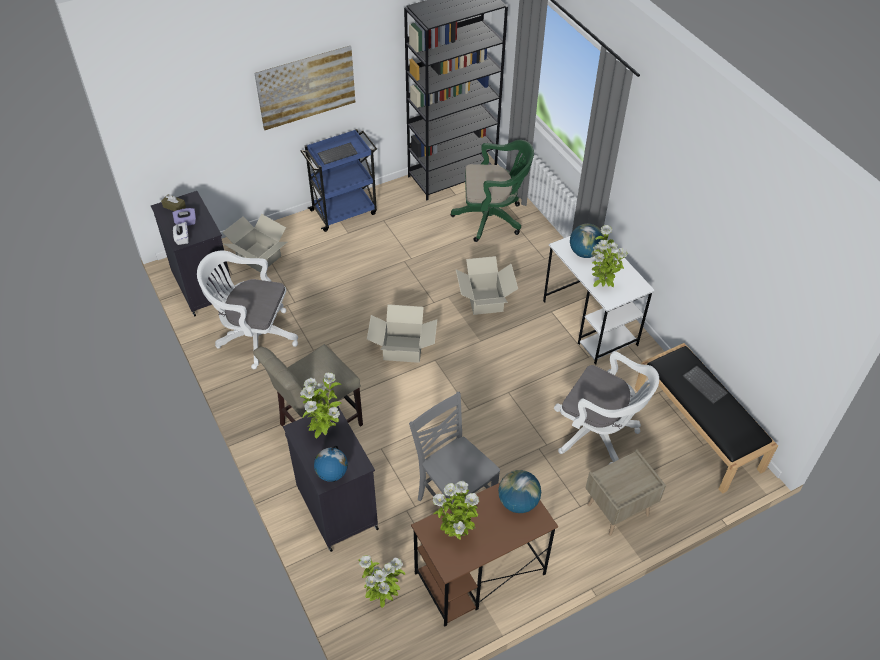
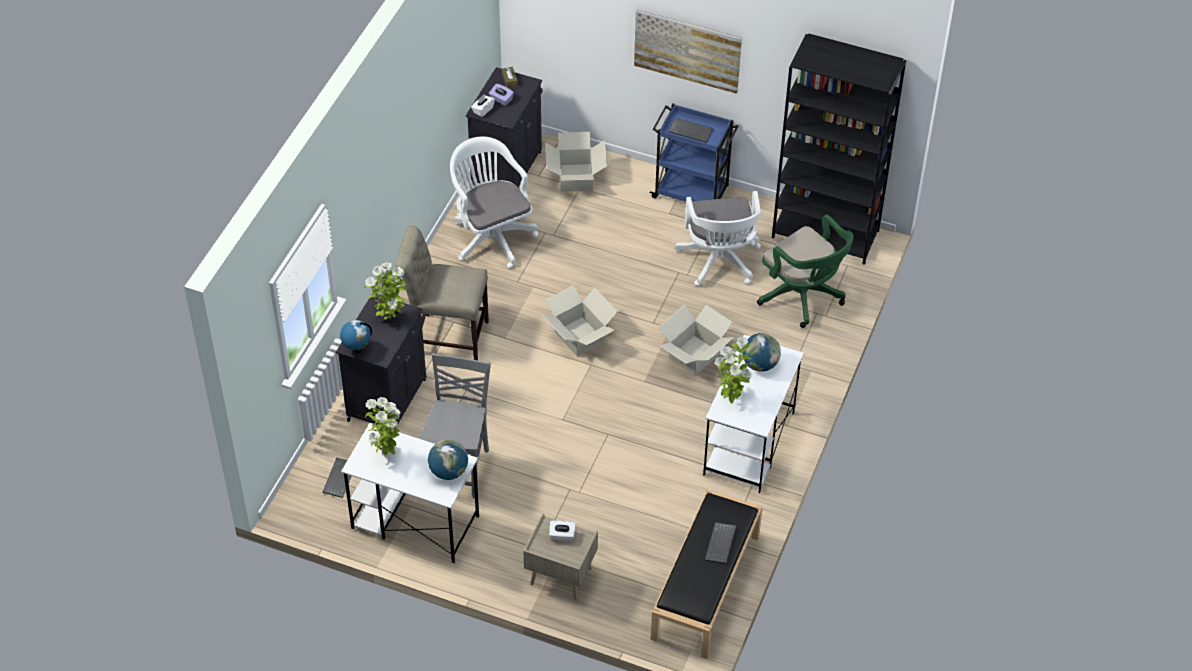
camera: 50 degrees right, 0 degrees up
potted plant [359,555,405,608] -> keyboard [323,457,351,498]
brown desk [411,483,558,627] -> white desk [341,423,479,563]
white office chair [554,351,659,464] -> white office chair moved to [675,191,761,286]
none -> white tissue box [549,520,576,541]

